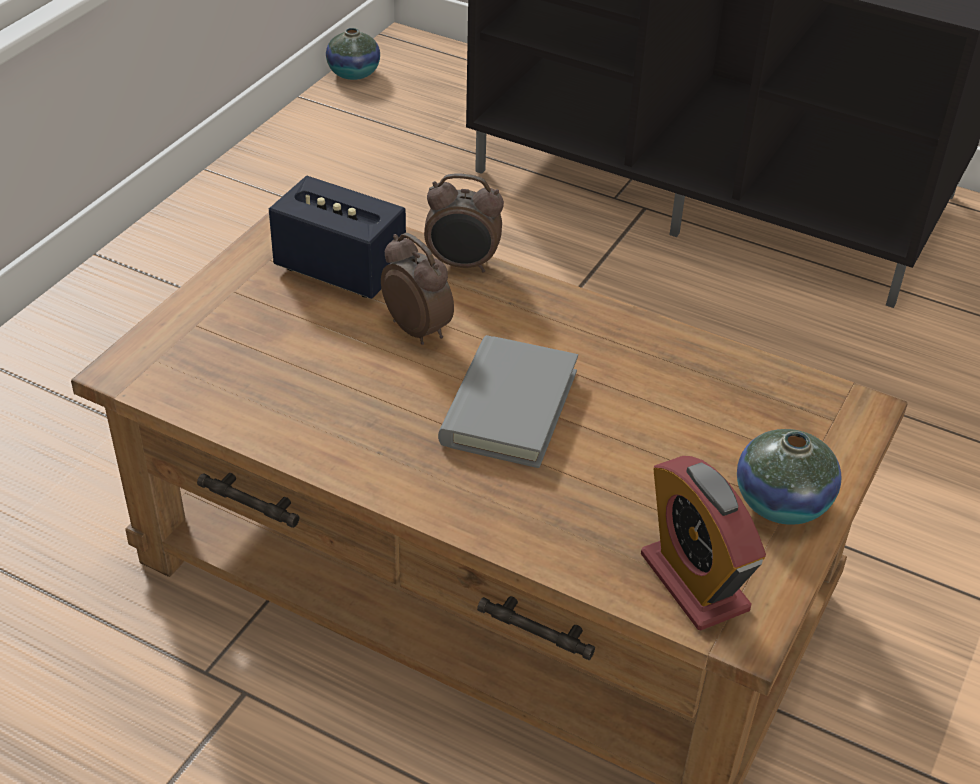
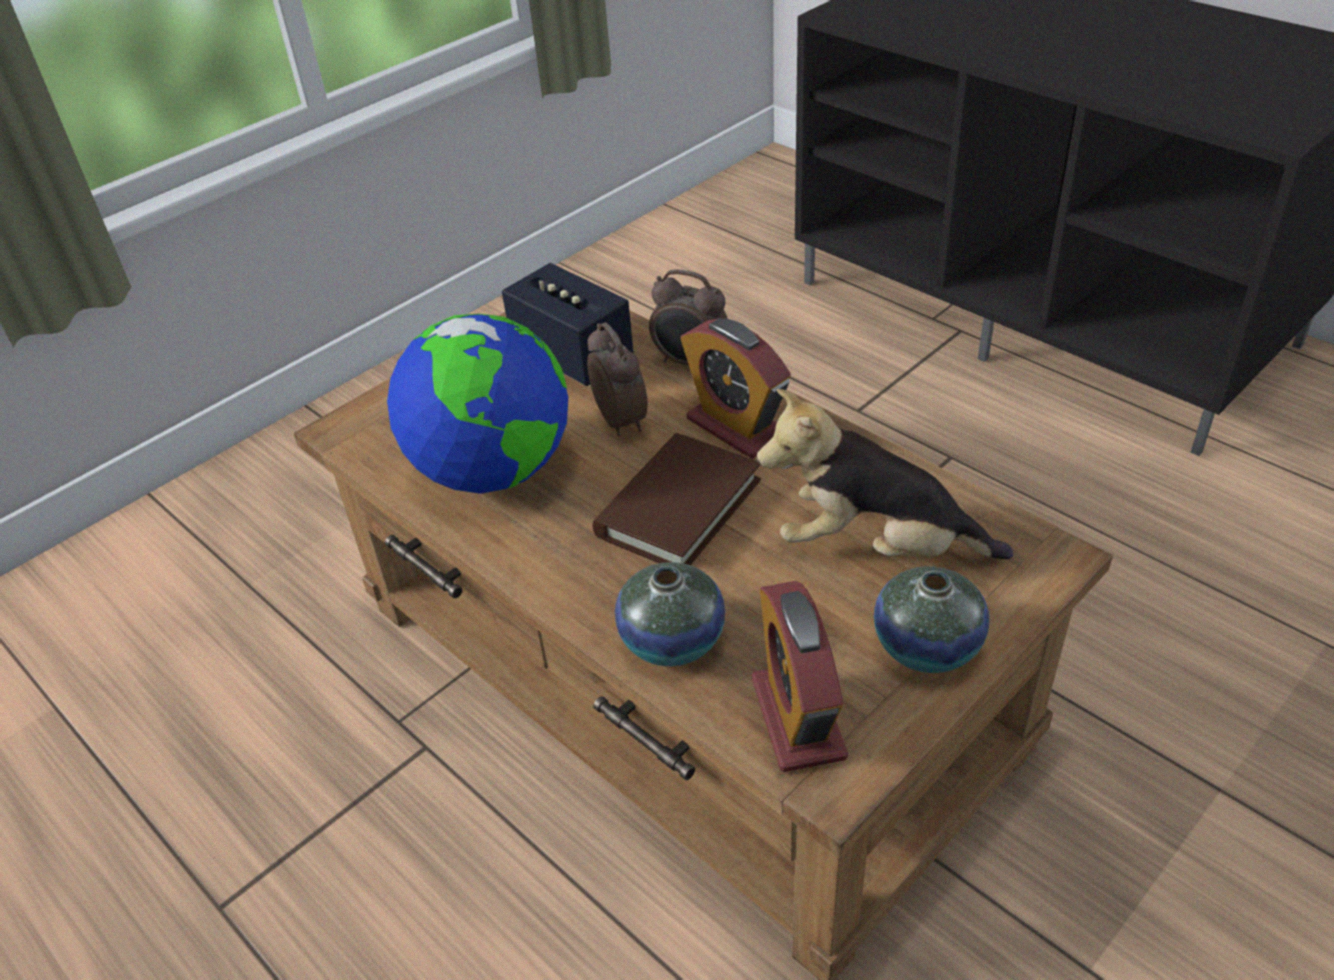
camera: 20 degrees right, 0 degrees up
vase [326,28,380,80] -> vase moved to [615,562,725,666]
grey book [438,335,578,468] -> brown book [592,433,761,565]
none -> globe [387,314,568,494]
none -> alarm clock [680,318,791,459]
none -> plush toy [757,389,1013,559]

